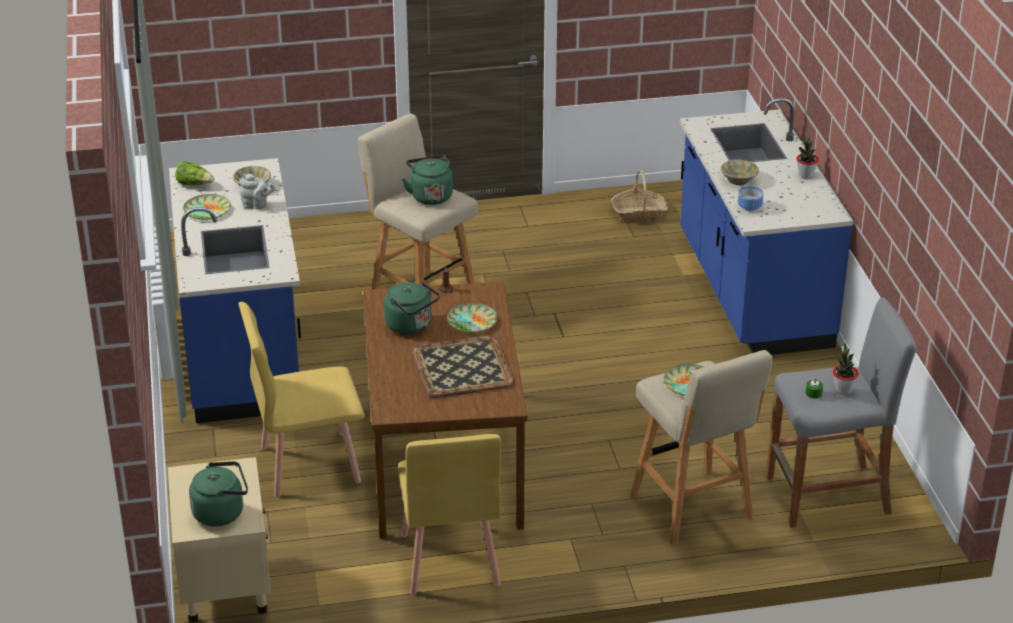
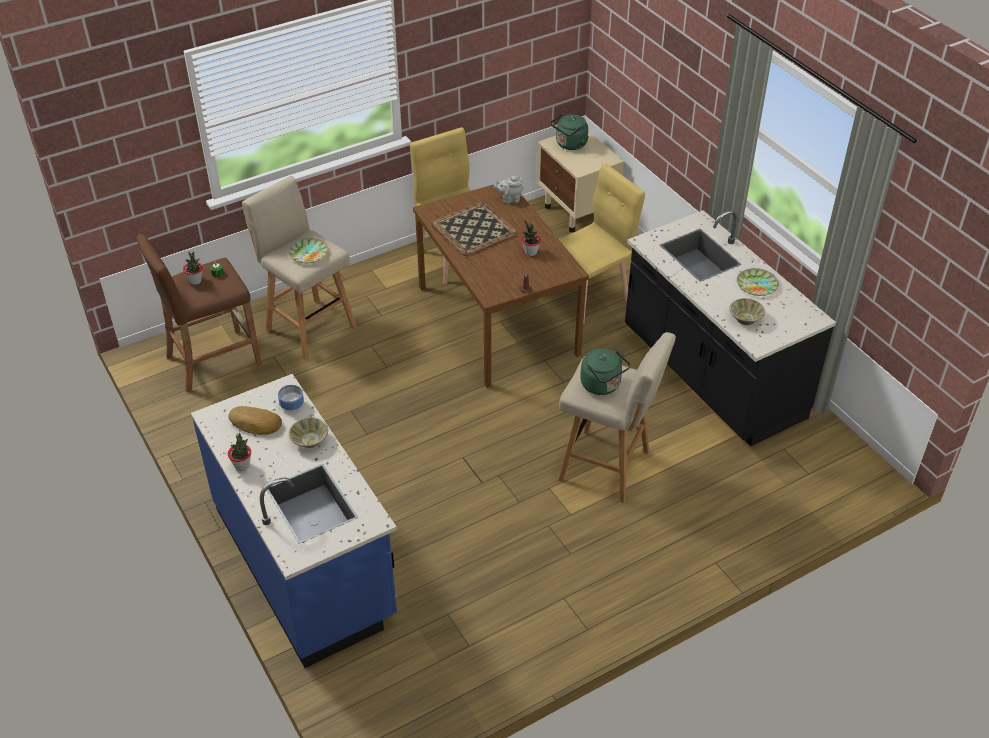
camera: 160 degrees right, 10 degrees up
blue counter [169,158,301,423] -> black counter [625,210,836,446]
lettuce [175,161,214,186] -> none
grey teapot [239,174,275,209] -> grey teapot moved to [494,176,523,203]
green kettle [384,281,440,335] -> potted plant [522,220,541,256]
plate [447,303,497,333] -> none
basket [611,170,668,223] -> none
grey stool [766,297,917,528] -> brown stool [136,234,262,392]
none -> bread [228,406,282,435]

